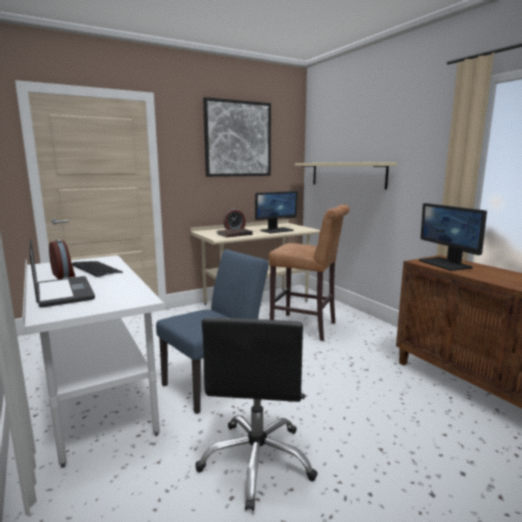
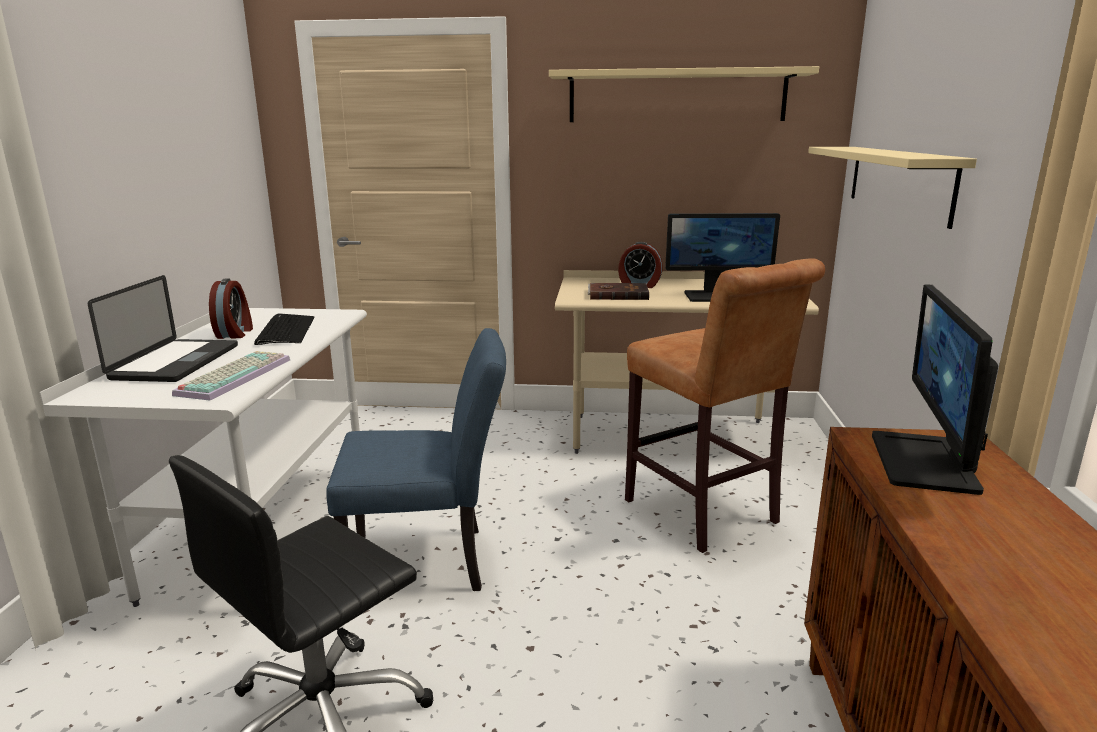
camera: 35 degrees right, 5 degrees up
picture [203,97,271,177] -> beige shelf [549,66,819,122]
none -> keyboard [172,351,290,401]

